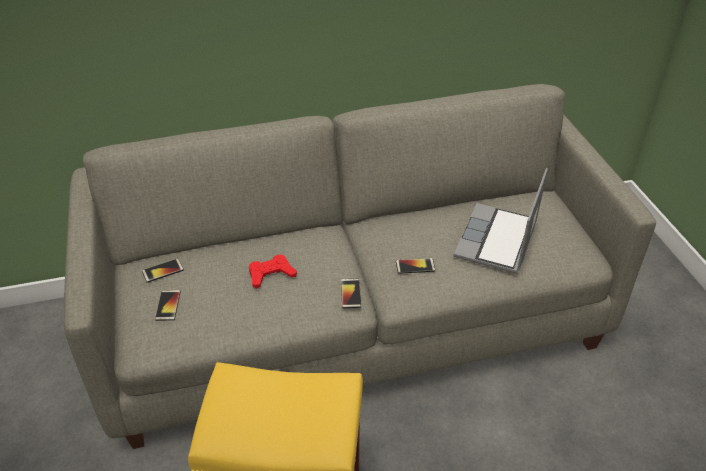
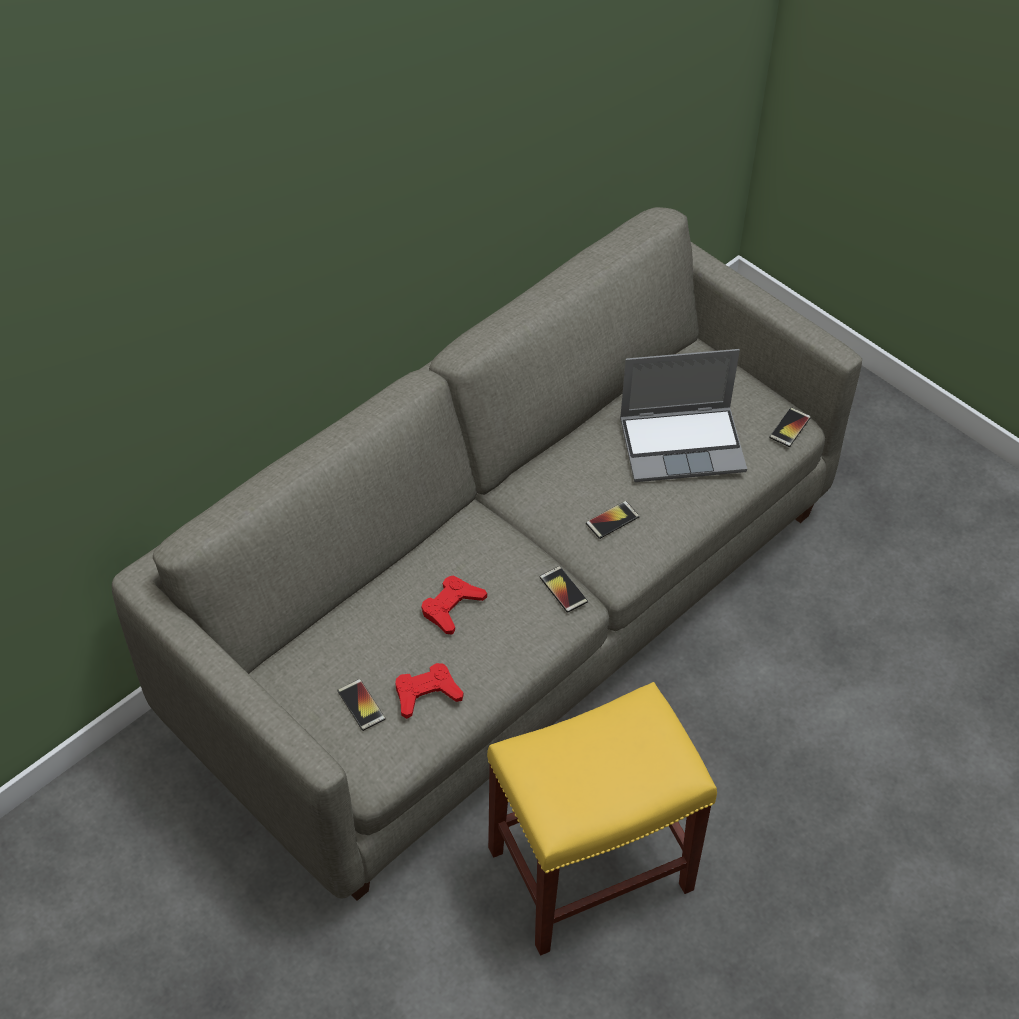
camera: 30 degrees left, 10 degrees up
phone [142,259,184,283] -> phone moved to [769,407,811,447]
laptop [454,168,548,274] -> laptop turned 90 degrees counterclockwise [620,349,747,482]
none -> red game controller [396,663,464,719]

